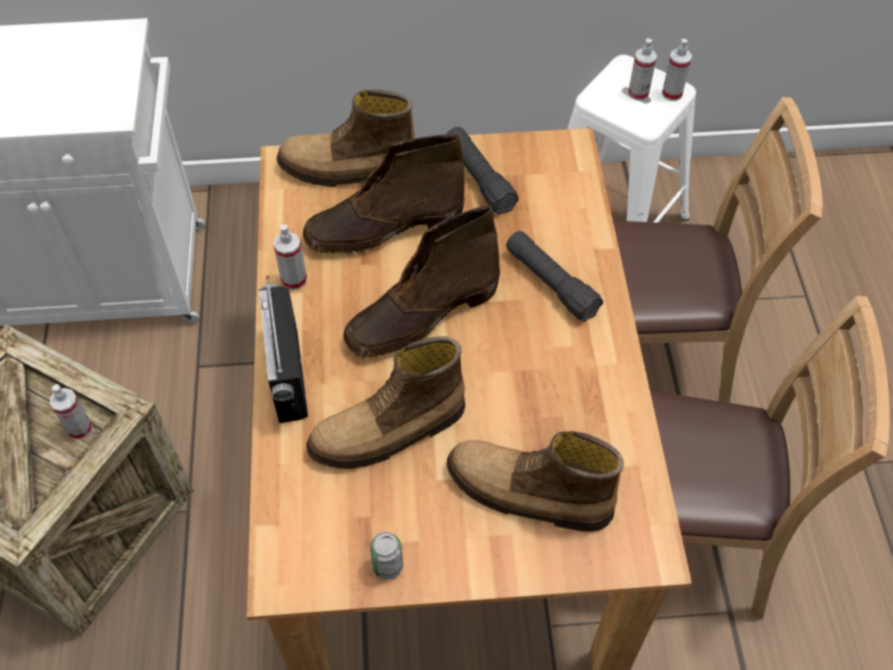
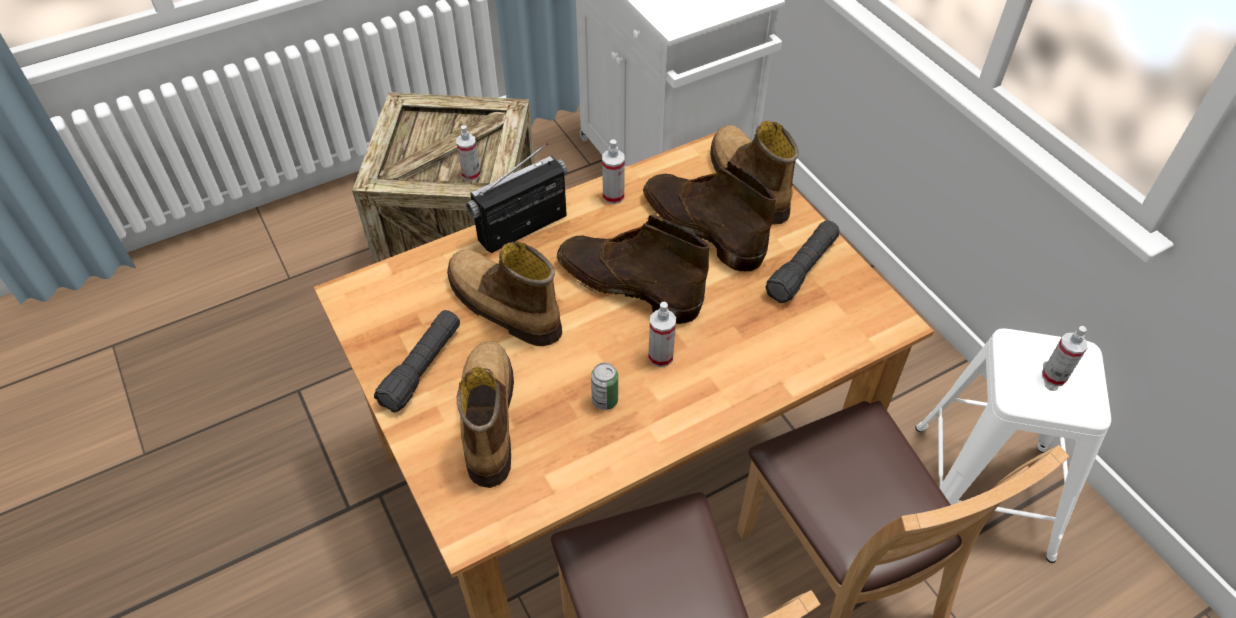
camera: 65 degrees right, 5 degrees down
can [370,532,403,580] -> can moved to [591,363,618,410]
black flashlight [506,231,603,322] -> black flashlight moved to [374,310,460,412]
spray bottle [662,39,692,101] -> spray bottle moved to [648,302,676,367]

